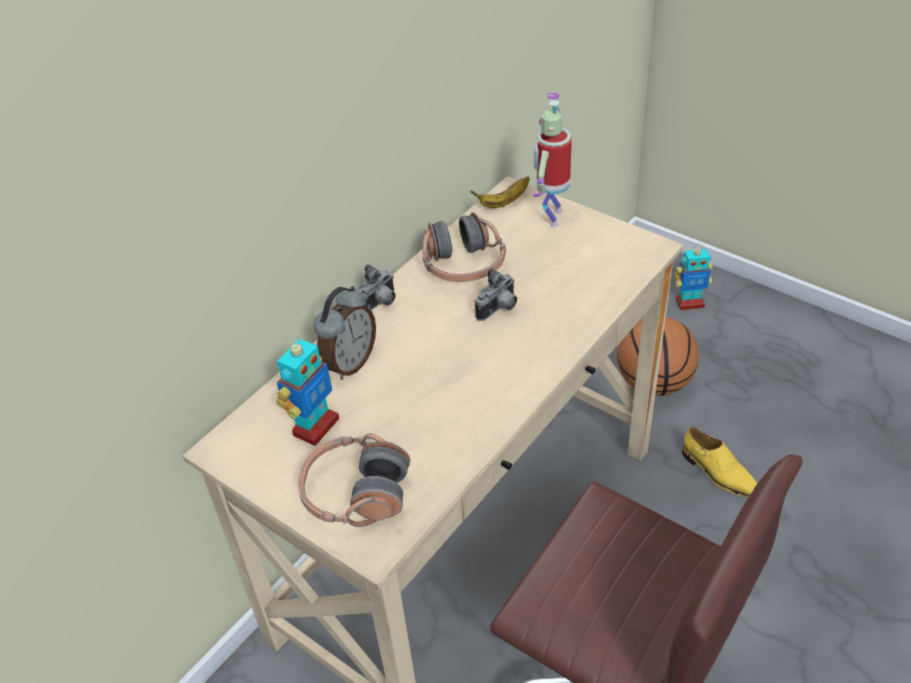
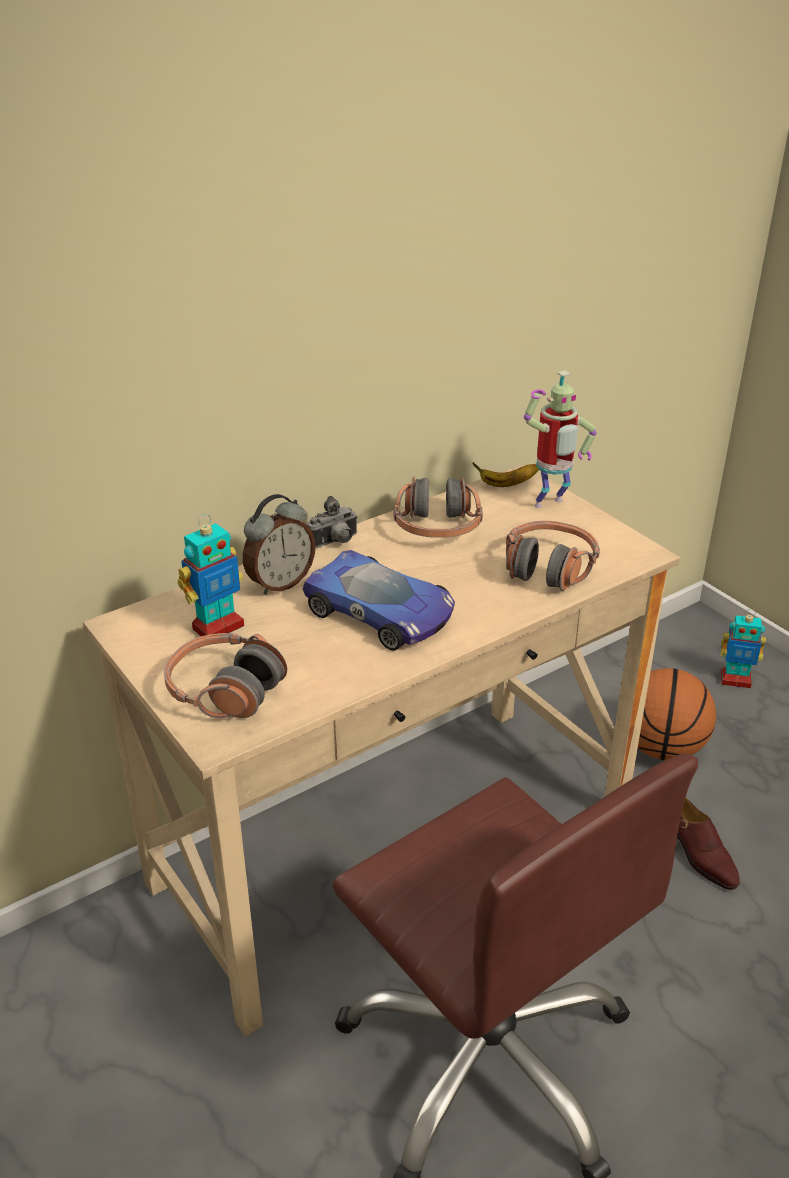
camera: 15 degrees right, 10 degrees down
camera [475,268,517,321] -> none
toy robot [533,93,572,227] -> toy robot turned 150 degrees counterclockwise [524,370,597,508]
yellow shoe [682,427,757,497] -> brown shoe [677,798,740,890]
none -> toy car [303,550,455,651]
none -> headphones [506,521,600,591]

